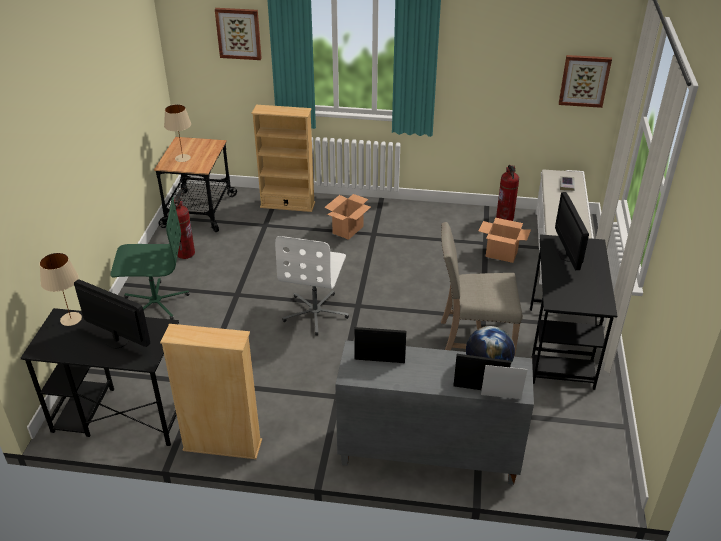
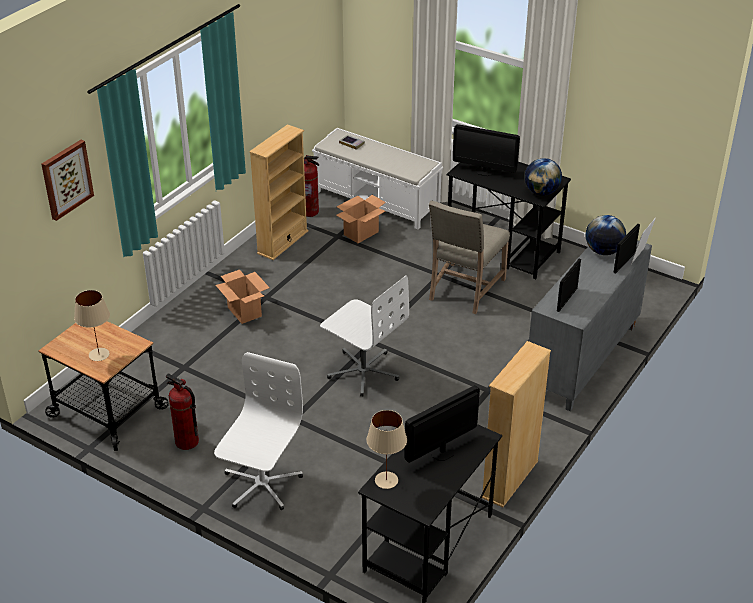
camera: 65 degrees left, 0 degrees up
green office chair [110,197,189,320] -> white office chair [214,352,303,510]
beige bookcase [251,105,315,212] -> beige bookcase moved to [249,124,308,260]
picture [559,55,612,108] -> none
none -> globe [525,158,562,196]

